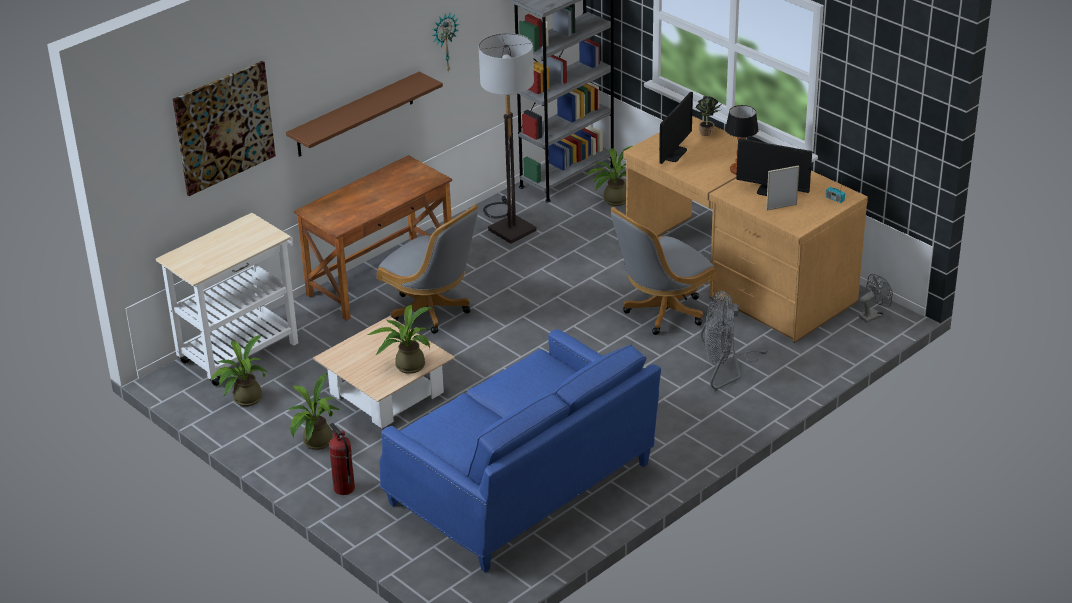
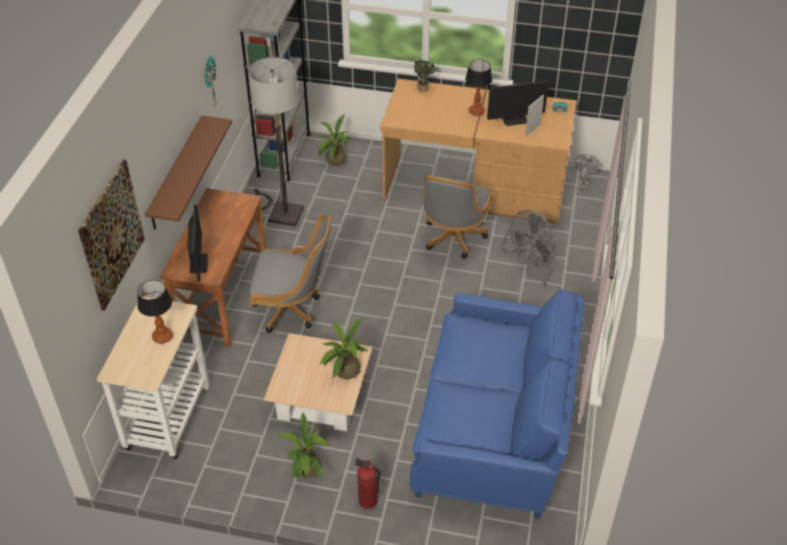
camera: 35 degrees left, 10 degrees up
potted plant [209,335,268,406] -> none
monitor [659,92,693,164] -> monitor moved to [187,204,208,281]
none -> table lamp [137,280,173,344]

